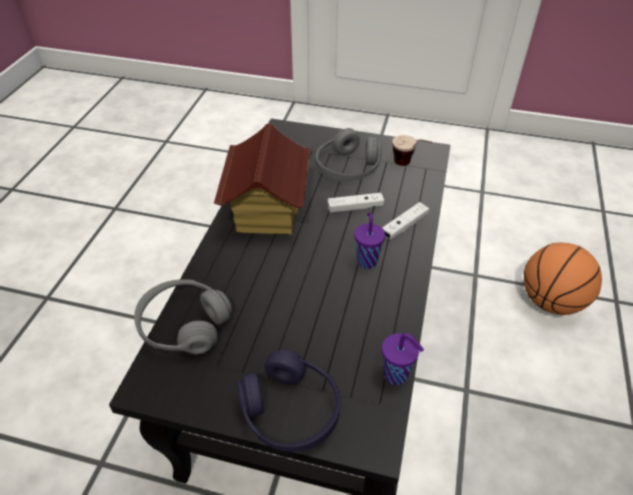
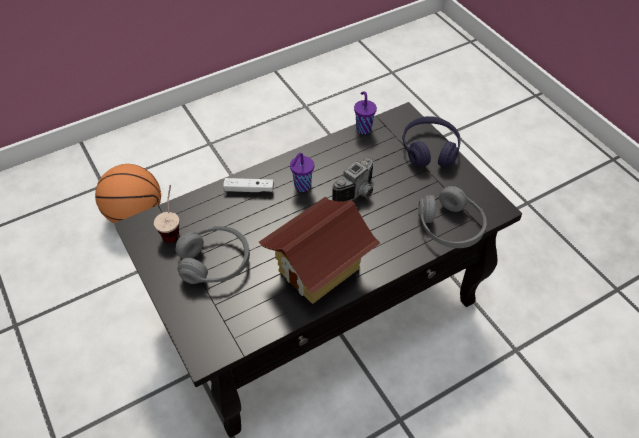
camera: 135 degrees left, 5 degrees up
white game controller [327,193,384,213] -> none
none -> camera [332,157,373,202]

